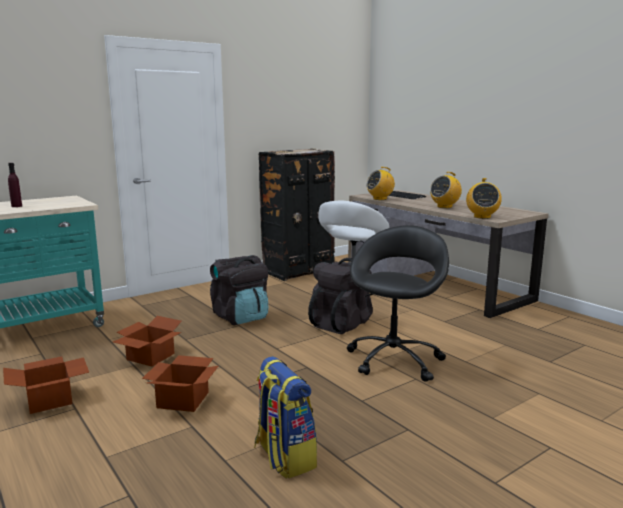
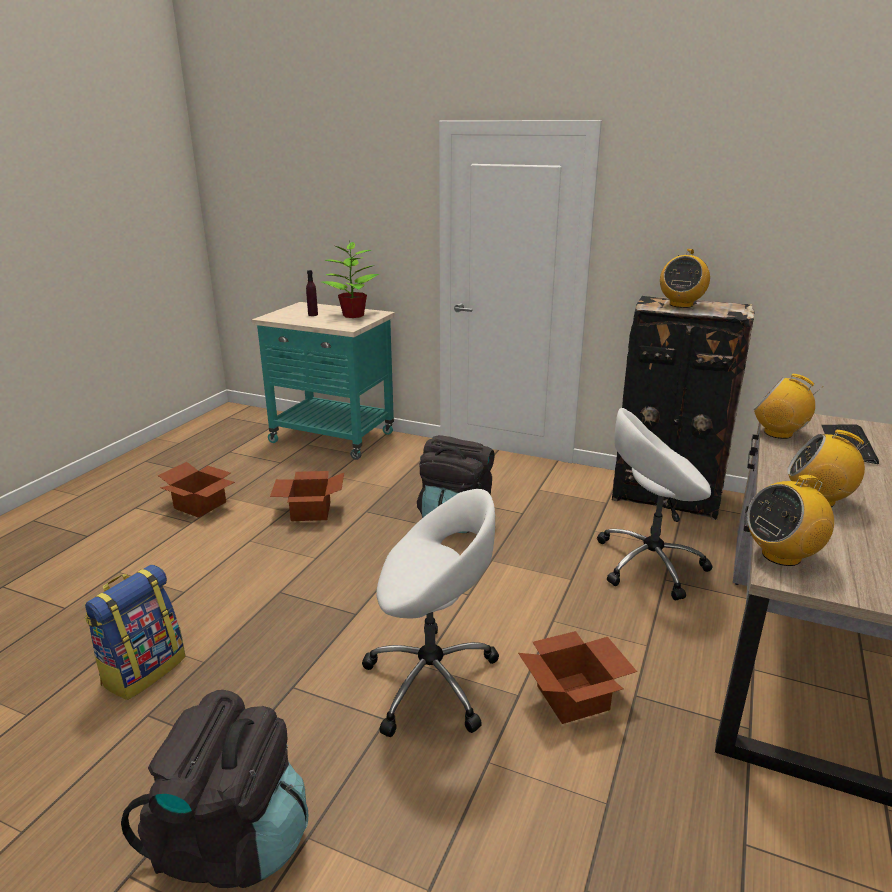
camera: 60 degrees right, 10 degrees up
cardboard box [142,355,218,412] -> cardboard box moved to [518,631,637,724]
black backpack [308,258,373,334] -> black backpack moved to [121,690,308,888]
black office chair [347,225,449,382] -> white office chair [362,489,499,737]
none -> potted plant [322,241,379,318]
none -> radio [660,249,710,308]

